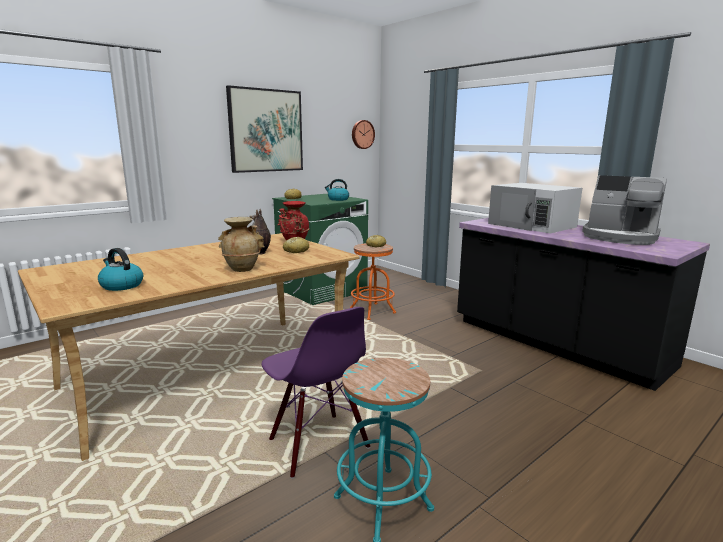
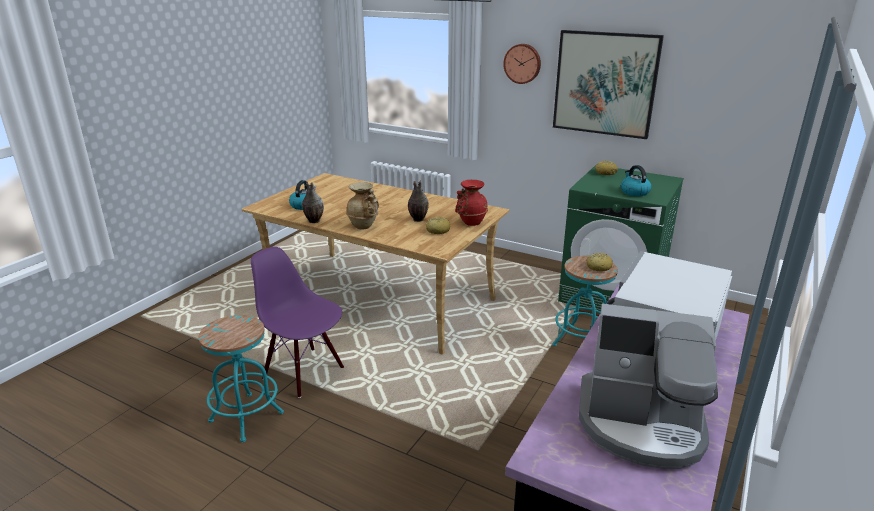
camera: 70 degrees right, 10 degrees up
purple chair [262,307,370,479] -> purple chair turned 90 degrees clockwise [251,247,344,398]
orange stool [350,243,396,320] -> turquoise stool [552,256,618,346]
wall clock [352,120,375,149] -> wall clock moved to [503,44,541,84]
coffee machine [582,175,667,245] -> coffee machine turned 90 degrees counterclockwise [579,304,718,469]
none -> vase [302,182,324,223]

